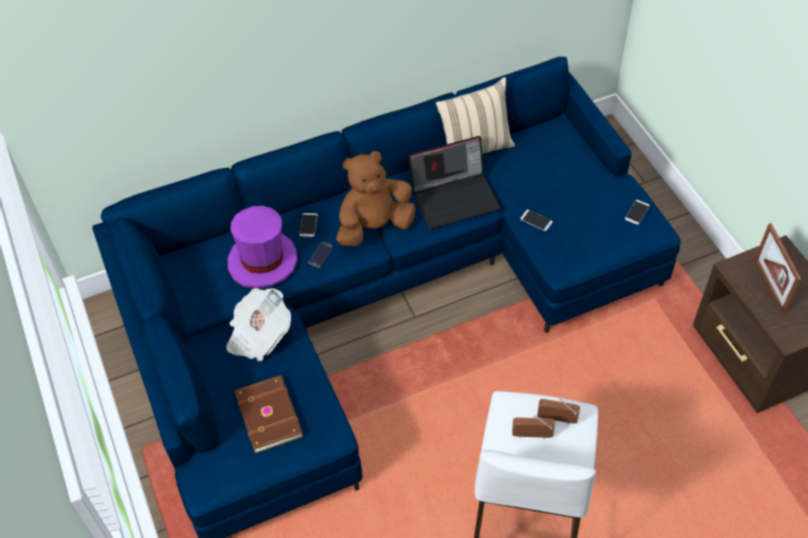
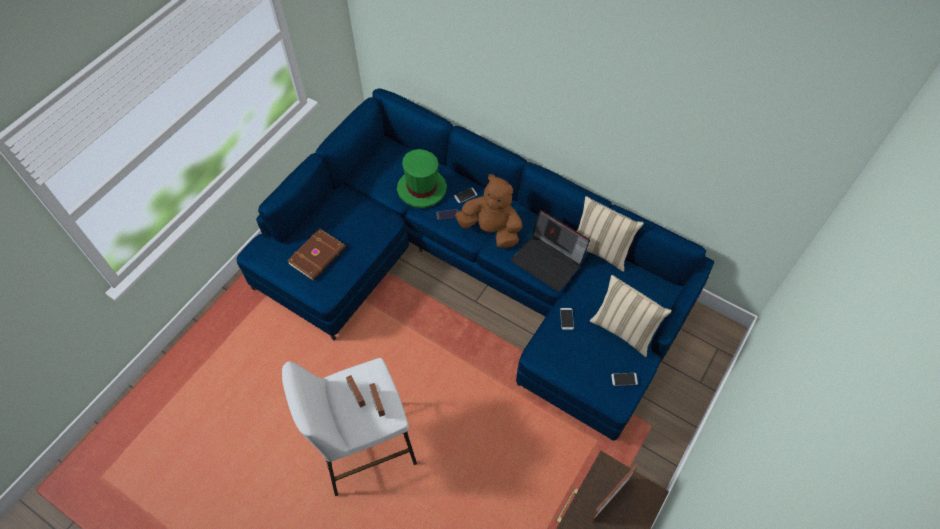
camera: 55 degrees right, 5 degrees up
newspaper [226,288,291,361] -> none
purple hat [228,206,297,289] -> green hat [397,149,447,208]
none -> beige pillow [590,275,672,357]

